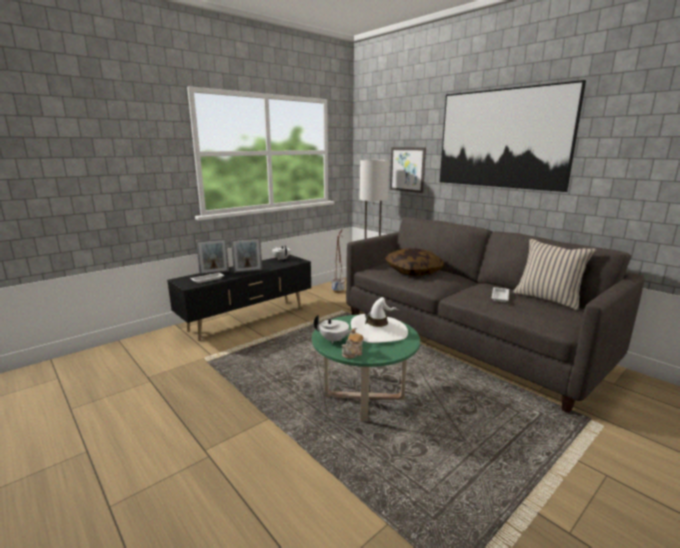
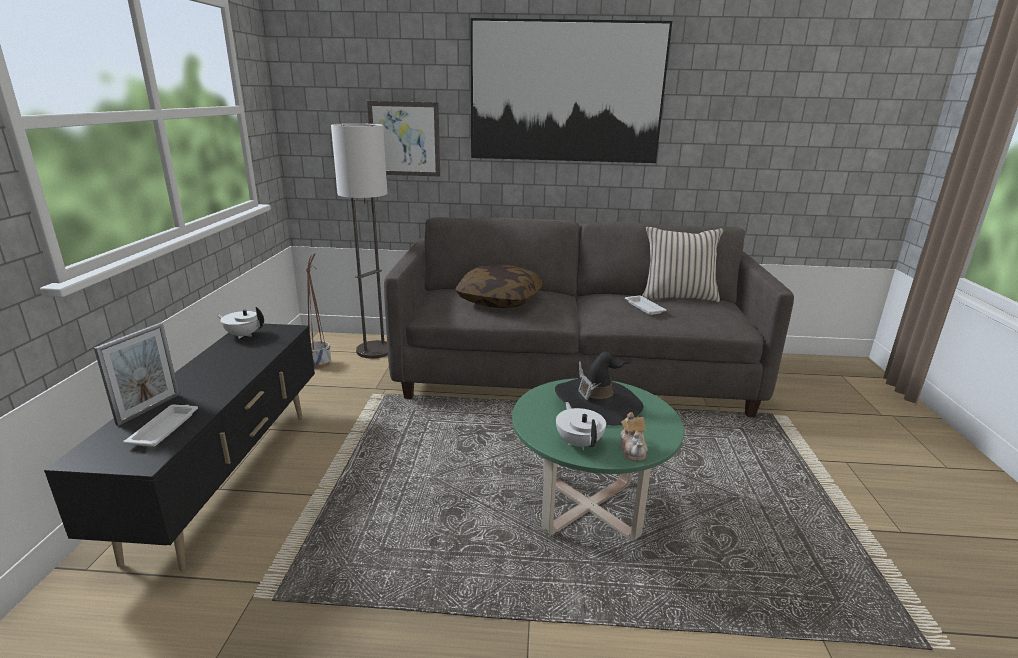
camera: 45 degrees left, 5 degrees up
picture frame [231,237,262,273] -> none
white teapot [314,315,357,344] -> white teapot turned 75 degrees counterclockwise [556,402,606,450]
white hat [351,297,408,343] -> black hat [555,351,643,426]

